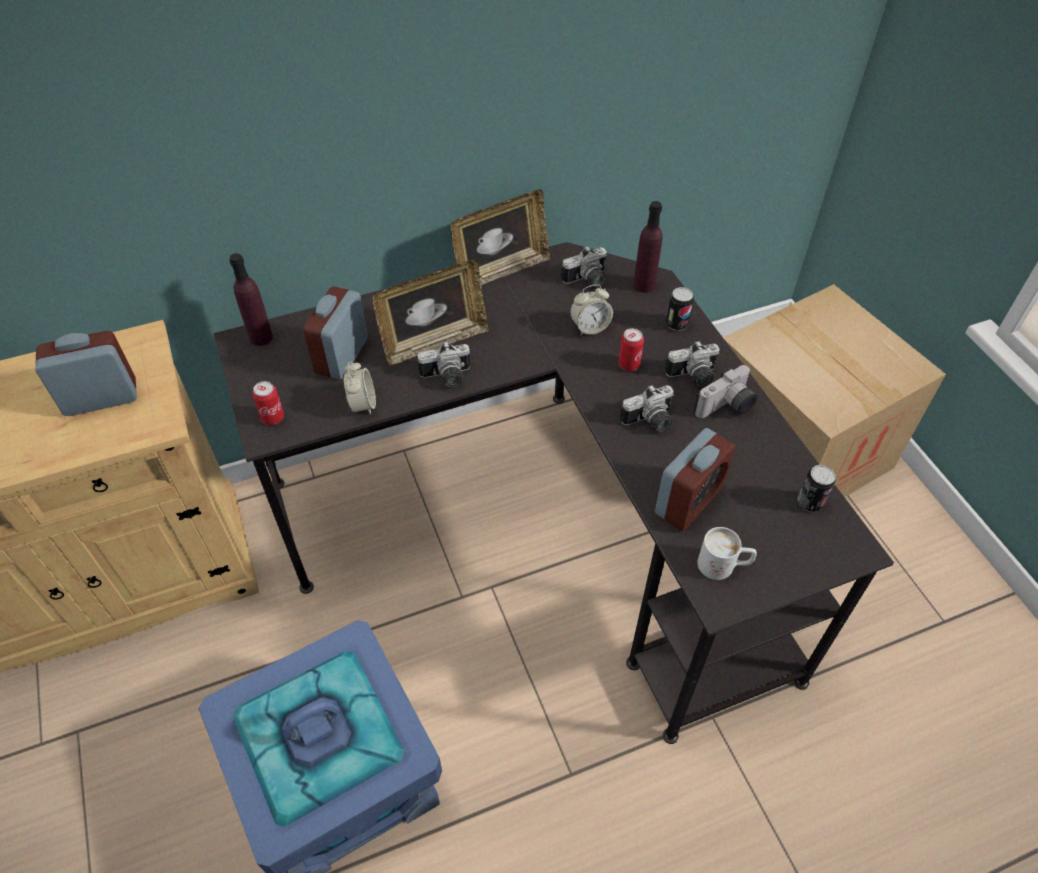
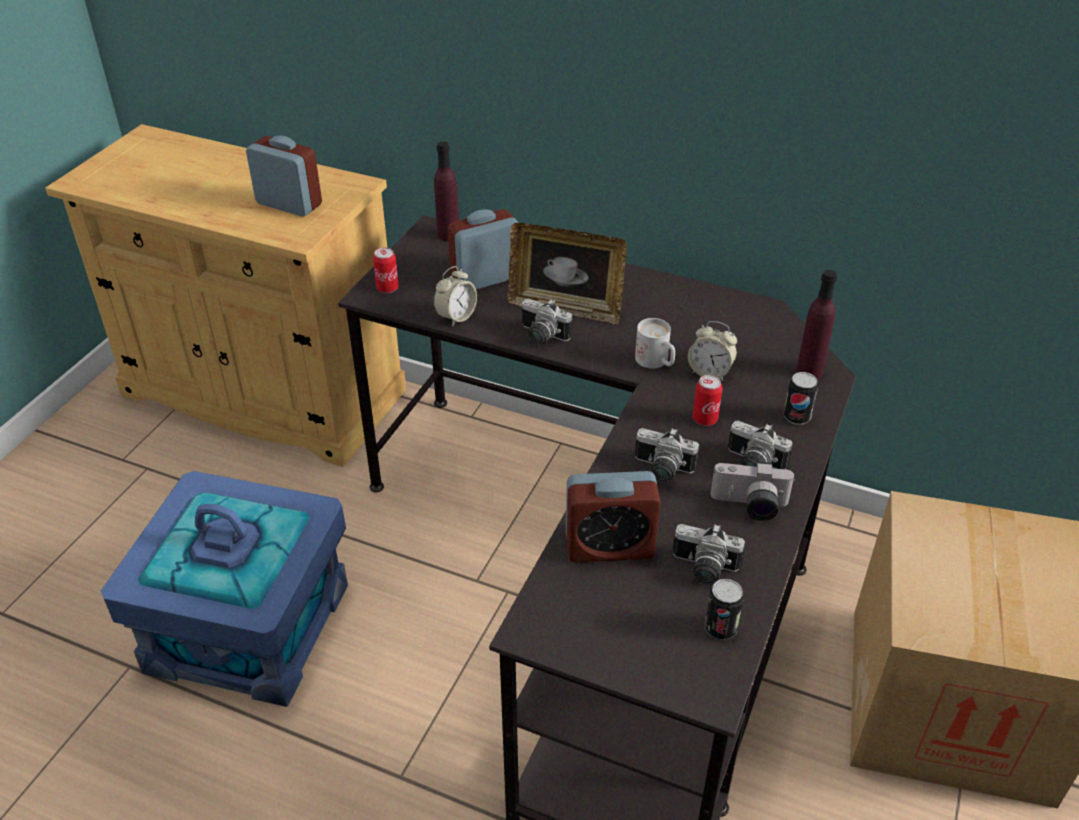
camera: 45 degrees right, 10 degrees down
picture frame [450,189,551,285] -> none
camera [561,246,607,287] -> camera moved to [673,524,745,585]
white mug [698,527,757,580] -> white mug moved to [635,318,675,368]

